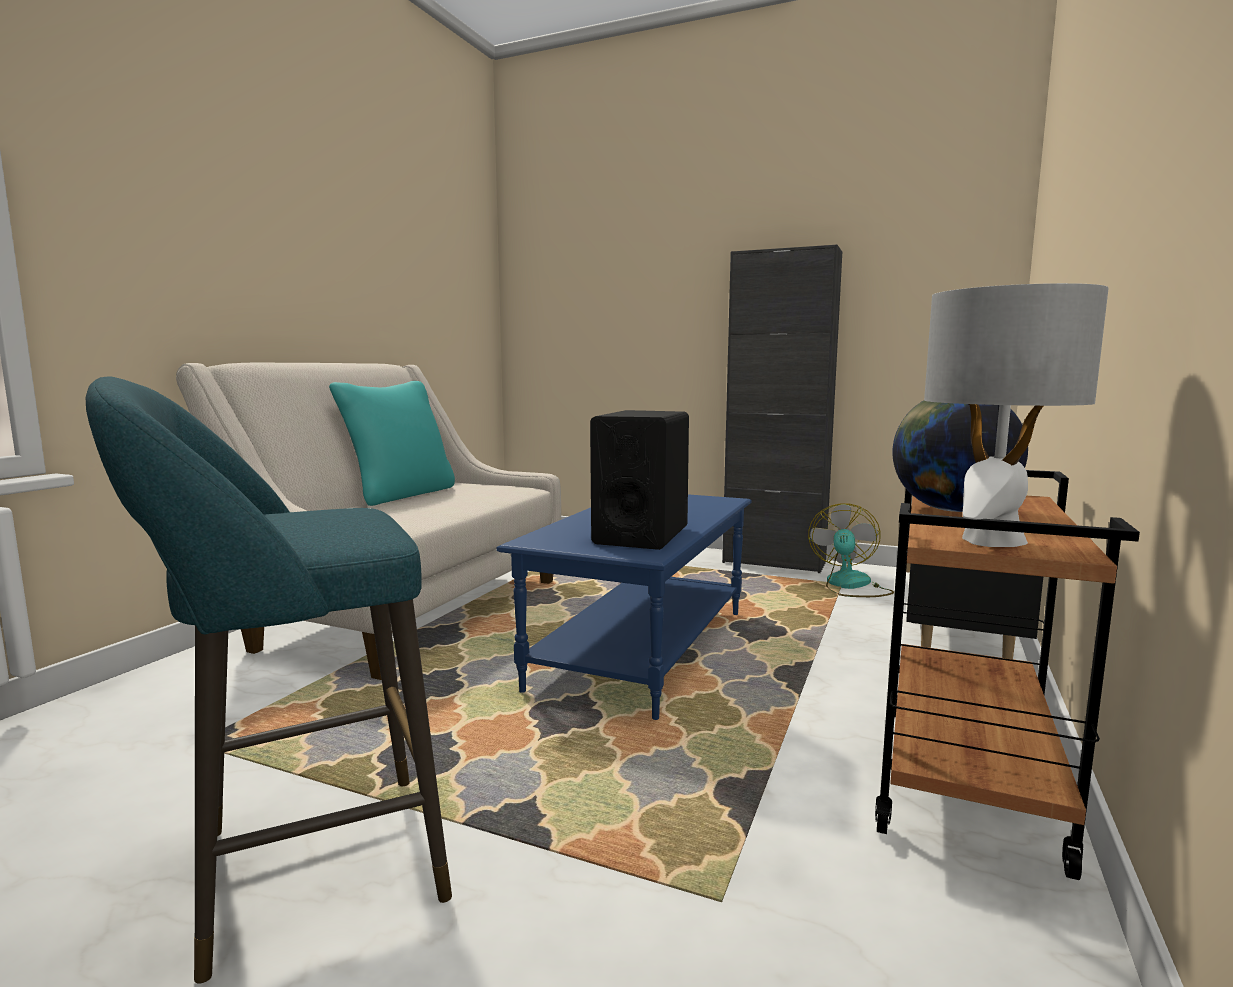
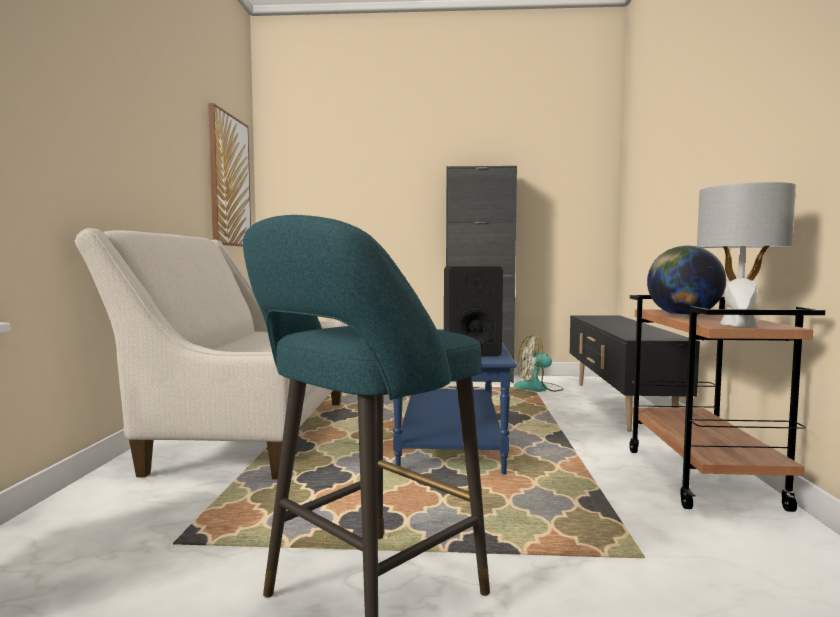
camera: 20 degrees left, 5 degrees down
turquoise pillow [329,381,455,506] -> none
fan [808,503,894,597] -> fan turned 90 degrees counterclockwise [514,335,564,392]
none -> picture [208,103,251,247]

